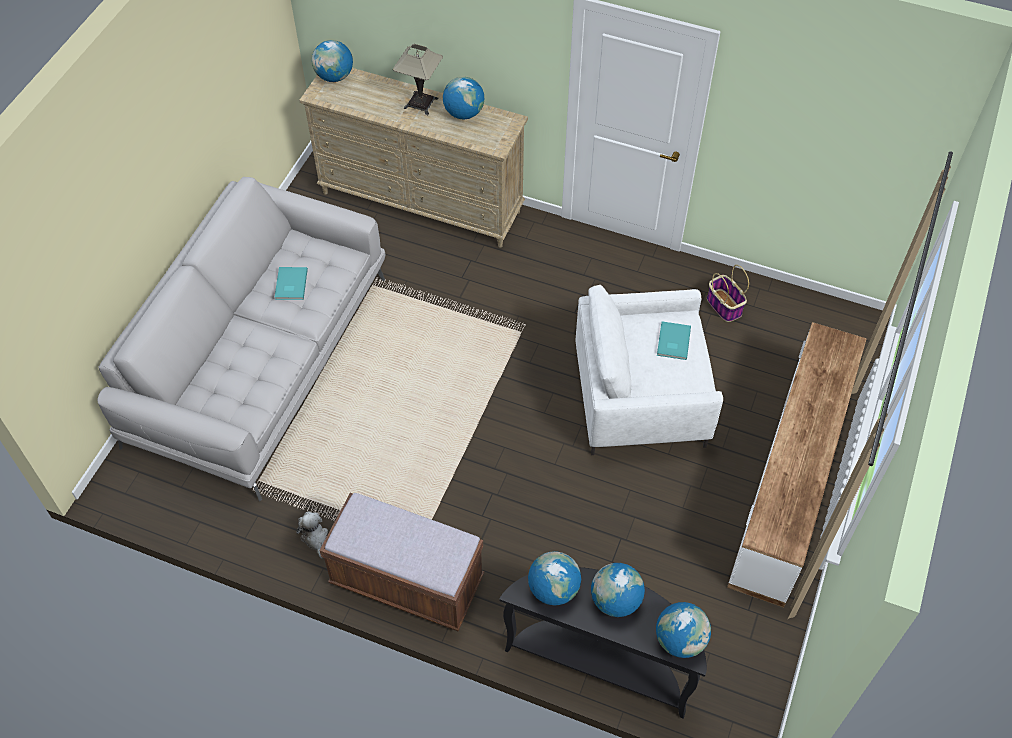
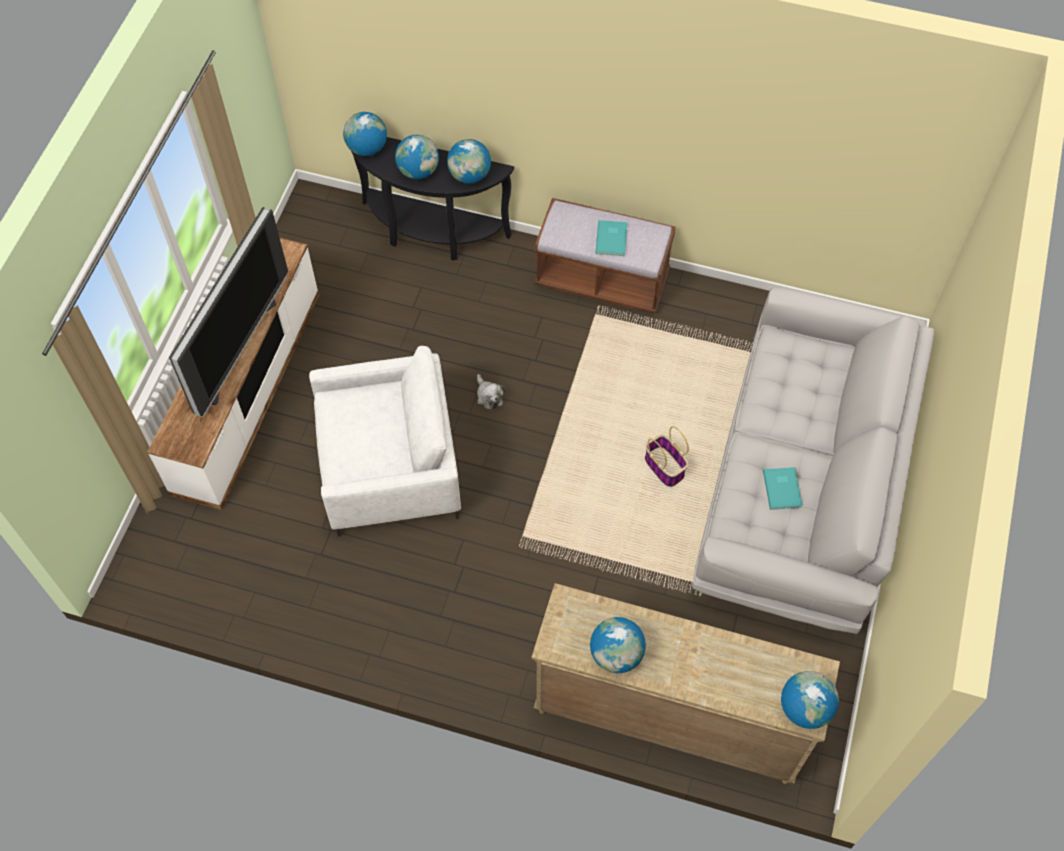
camera: 175 degrees right, 5 degrees up
plush toy [296,511,328,559] -> plush toy moved to [477,374,505,410]
table lamp [393,44,443,115] -> none
turquoise book [657,321,691,360] -> turquoise book moved to [596,220,628,256]
basket [707,265,749,322] -> basket moved to [645,426,689,487]
none -> television [169,207,288,417]

